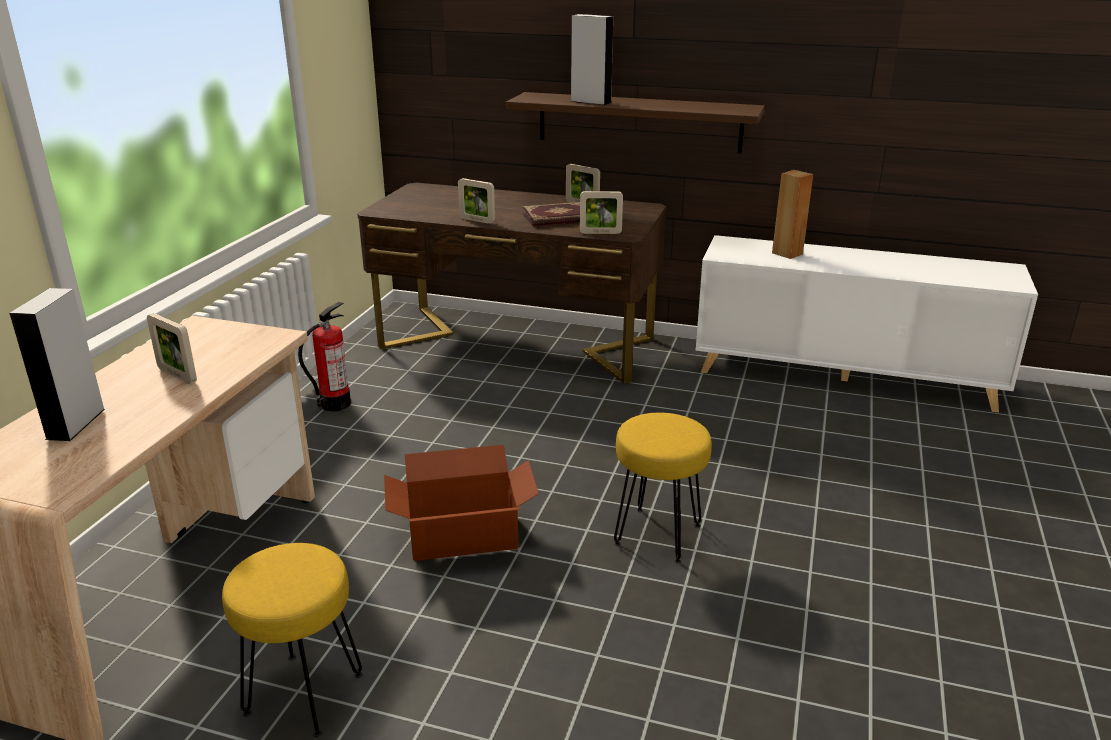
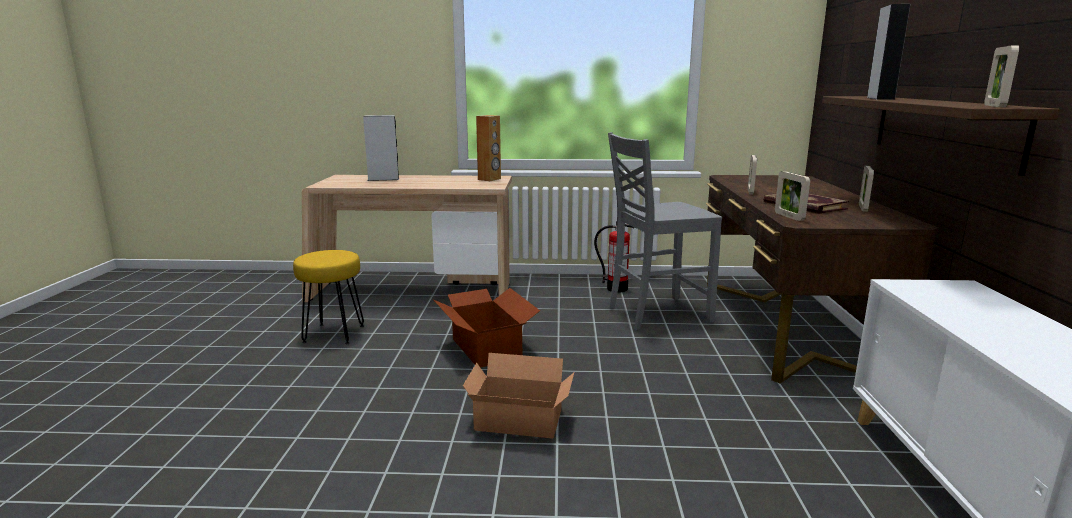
camera: 75 degrees right, 10 degrees down
picture frame [147,313,197,384] -> picture frame moved to [984,45,1019,107]
yellow stool [614,413,712,563] -> cardboard box [463,353,574,439]
brown speaker [772,170,813,259] -> brown speaker moved to [476,115,501,181]
none -> grey chair [608,132,722,330]

